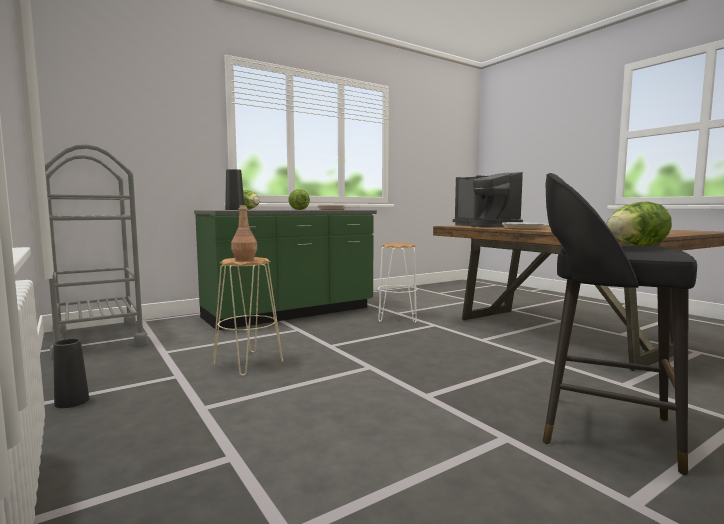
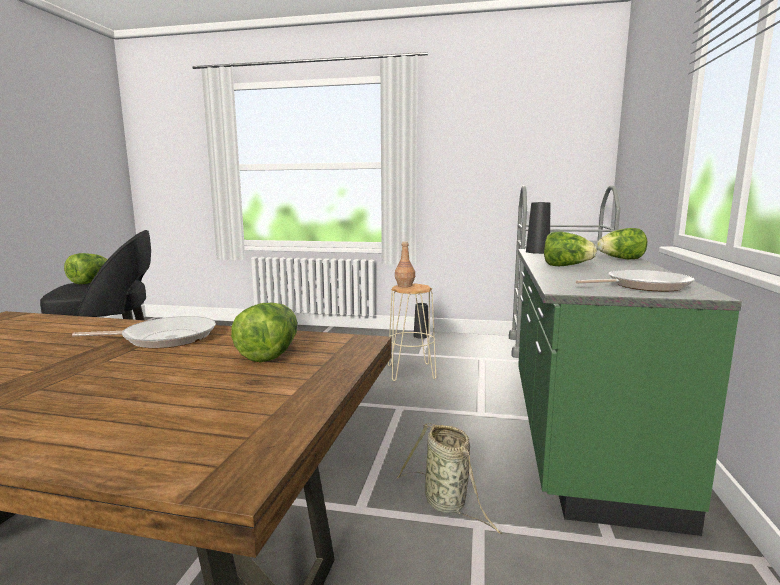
camera: 135 degrees right, 5 degrees up
white stool [378,243,418,323] -> basket [397,423,502,534]
coffee machine [453,172,523,227] -> lettuce [231,303,298,362]

